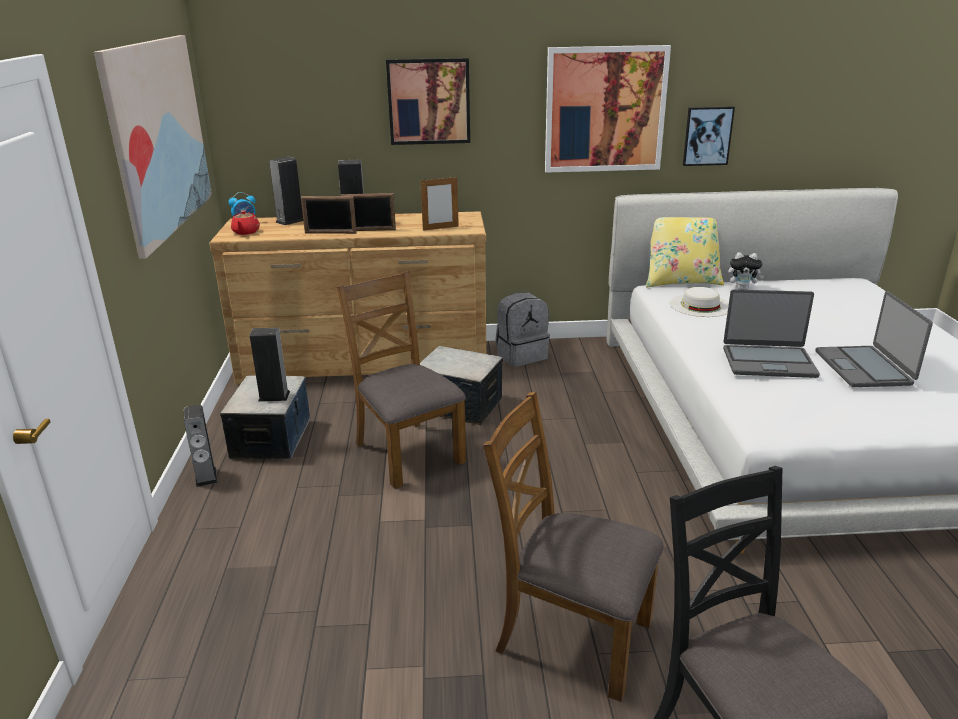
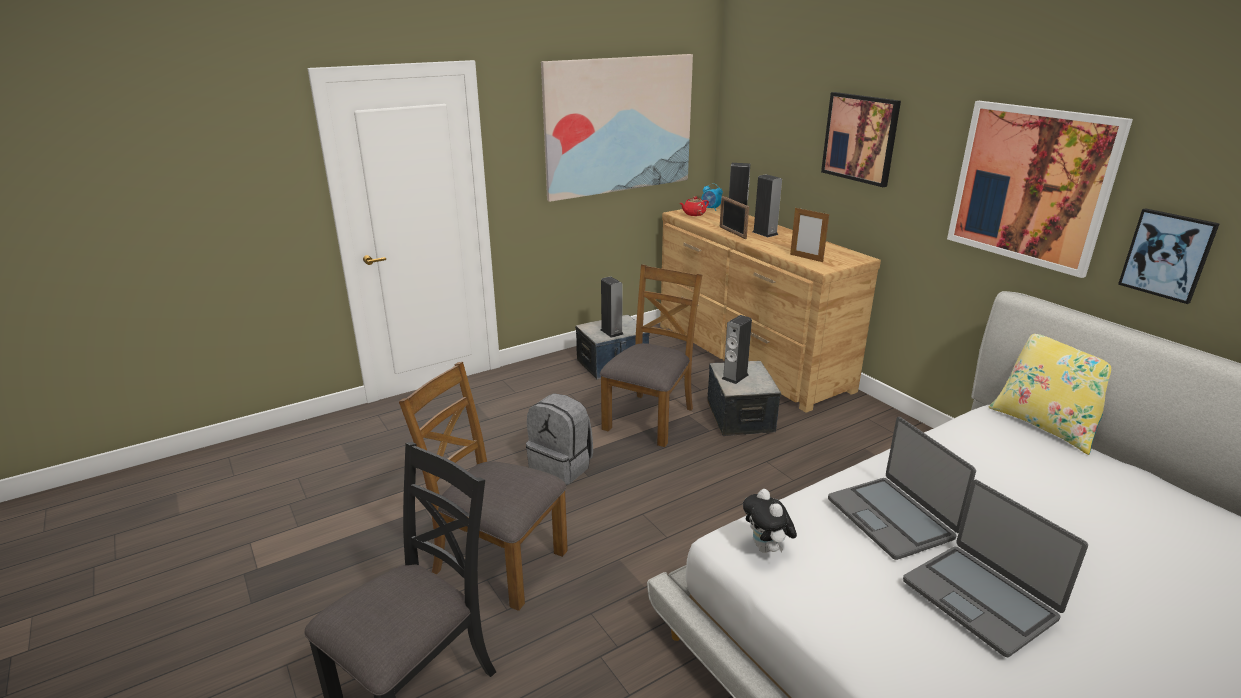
camera: 60 degrees right, 0 degrees up
speaker [184,405,217,487] -> speaker moved to [722,315,752,384]
picture frame [341,193,396,231] -> none
brown chair [483,392,664,702] -> brown chair turned 60 degrees counterclockwise [399,362,568,611]
grey backpack [495,292,550,367] -> grey backpack moved to [526,393,593,485]
white hat [669,287,729,317] -> none
plush toy [728,252,764,290] -> plush toy moved to [743,489,797,553]
laptop [815,291,933,387] -> laptop turned 90 degrees counterclockwise [903,480,1088,657]

